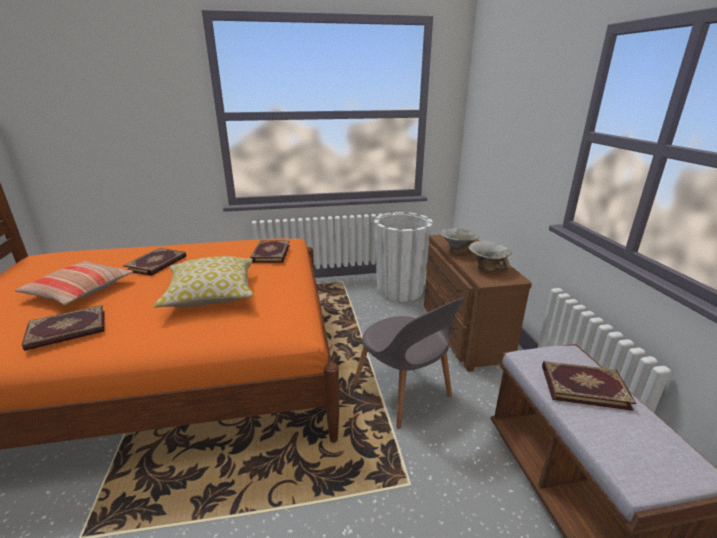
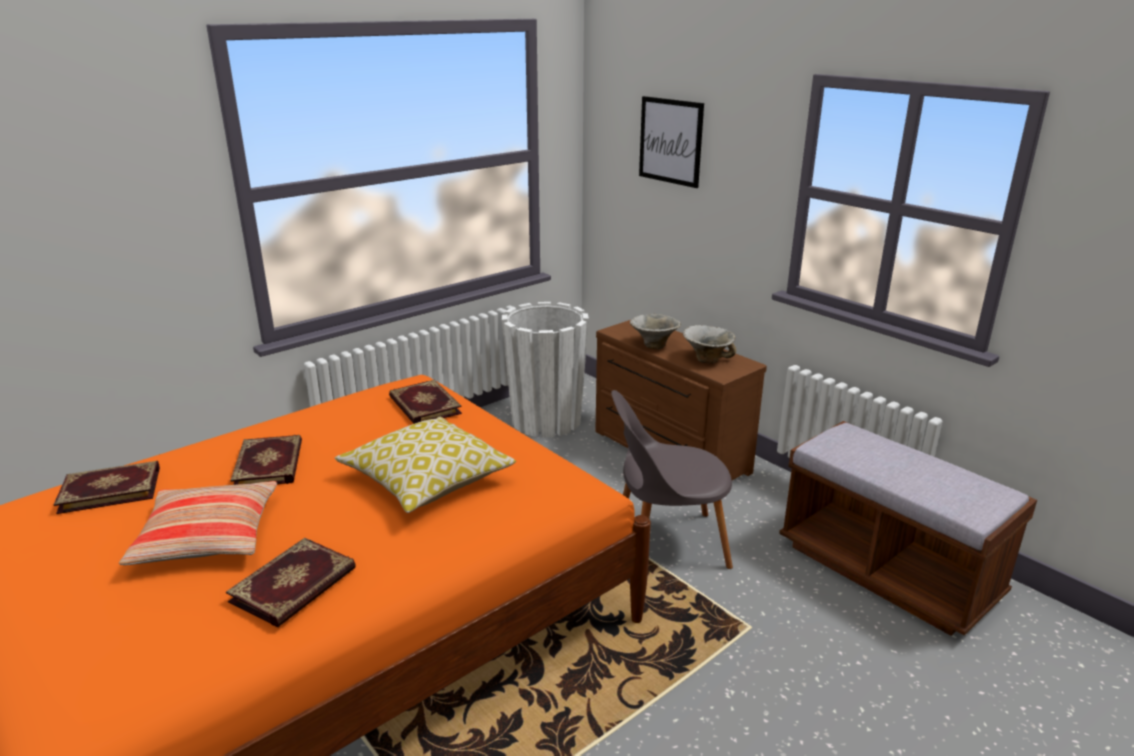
camera: 30 degrees left, 0 degrees up
grey chair [353,297,465,429] -> grey chair turned 150 degrees clockwise [611,390,733,569]
book [542,361,636,411] -> book moved to [53,461,160,514]
none -> picture [639,96,704,188]

